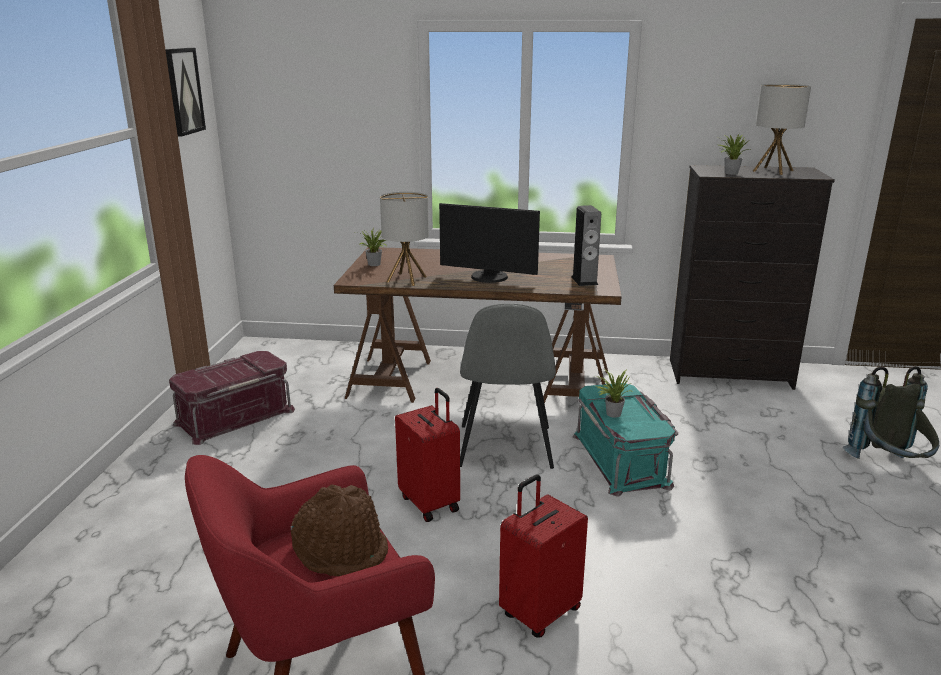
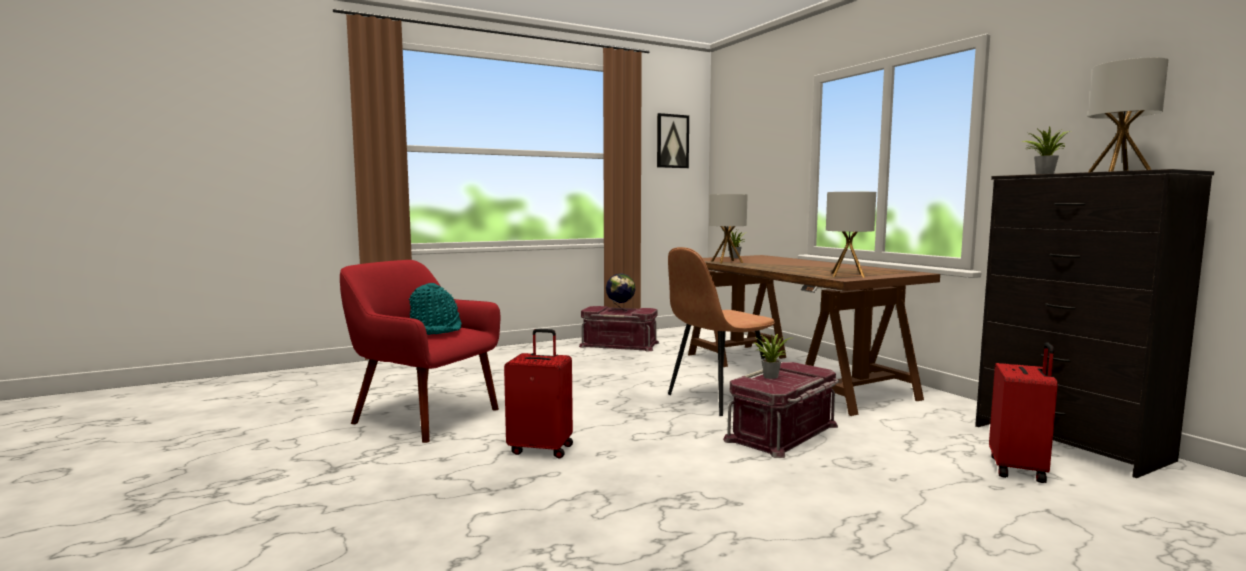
camera: 55 degrees right, 15 degrees down
brown hat [290,484,388,576] -> turquoise hat [409,283,462,335]
red suitcase [395,388,460,522] -> red suitcase moved to [989,342,1058,483]
monitor [439,203,540,283] -> none
grey chair [460,304,556,469] -> brown chair [668,247,775,416]
speaker [572,205,601,286] -> table lamp [826,192,876,278]
turquoise storage box [573,383,678,497] -> red storage box [723,362,839,458]
grey backpack [843,366,939,459] -> none
none -> globe [606,273,635,312]

